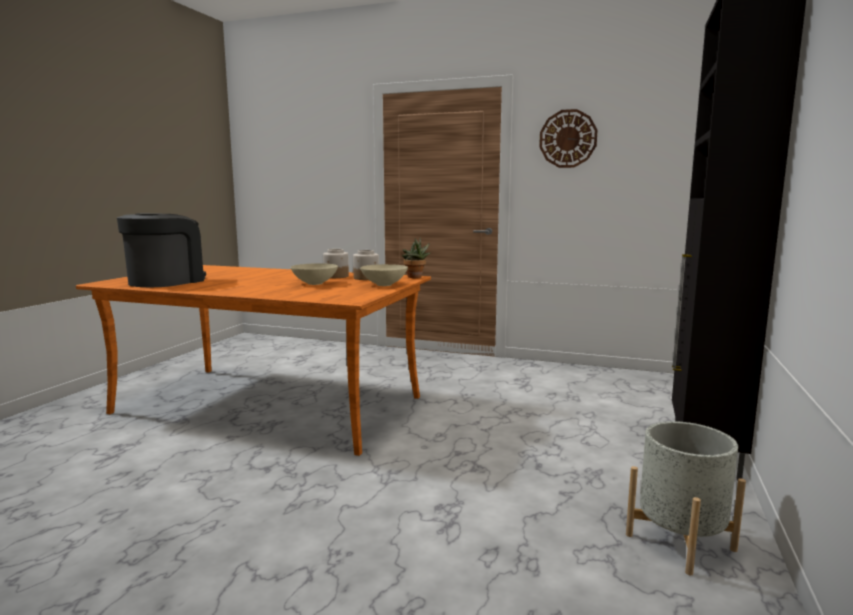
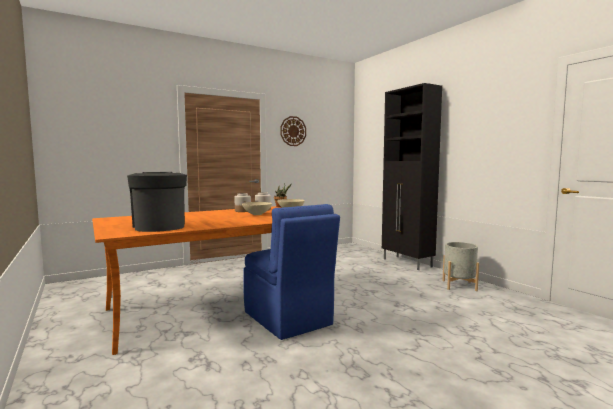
camera: 50 degrees left, 5 degrees down
none -> blue chair [243,204,340,340]

